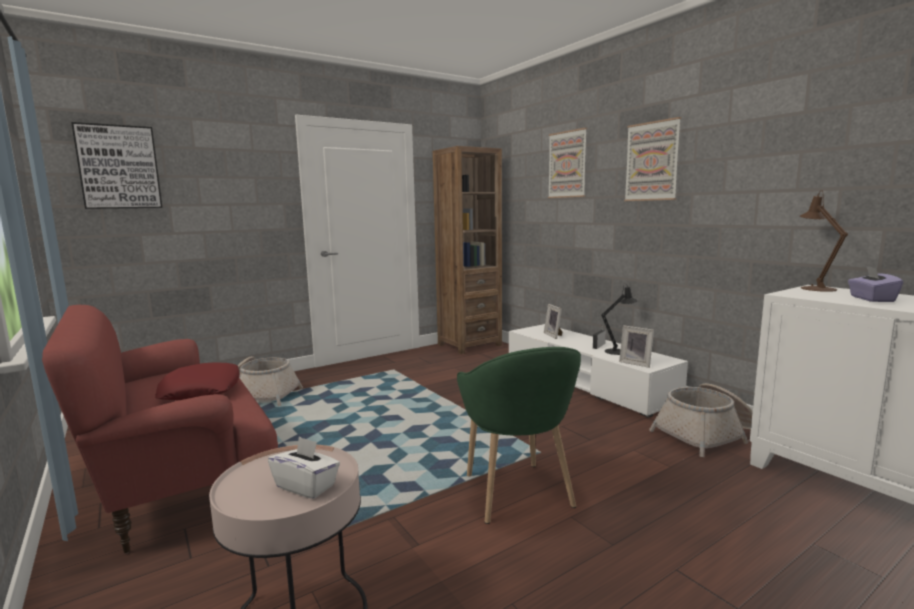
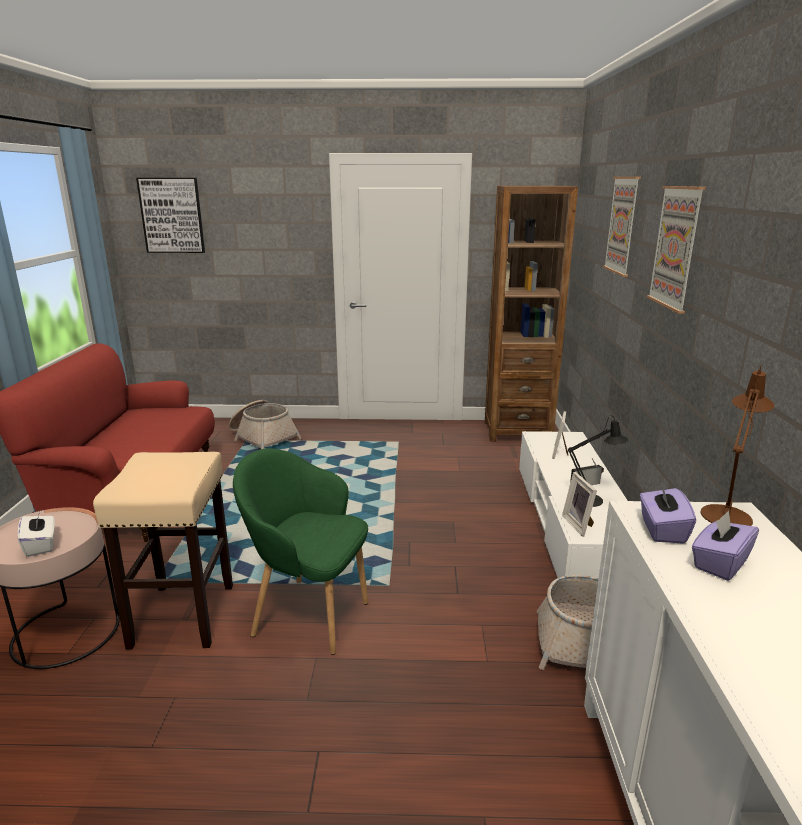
camera: 35 degrees right, 10 degrees up
red pillow [155,362,240,400] -> none
green armchair [457,347,581,524] -> green armchair turned 90 degrees clockwise [233,448,368,655]
none -> beige stool [93,452,233,650]
none -> purple tissue box [640,485,696,544]

